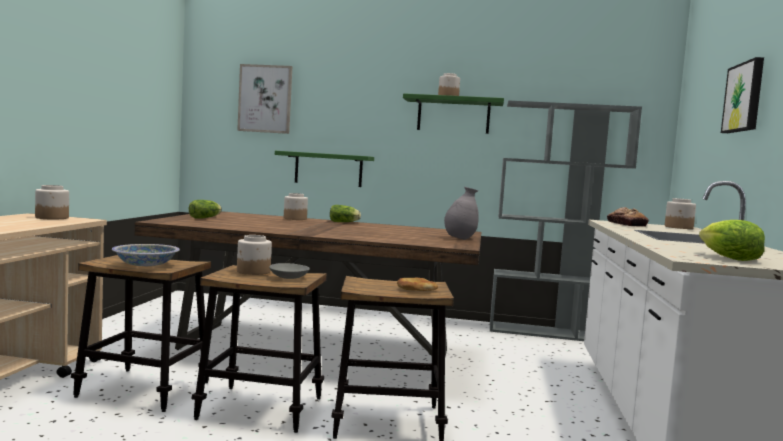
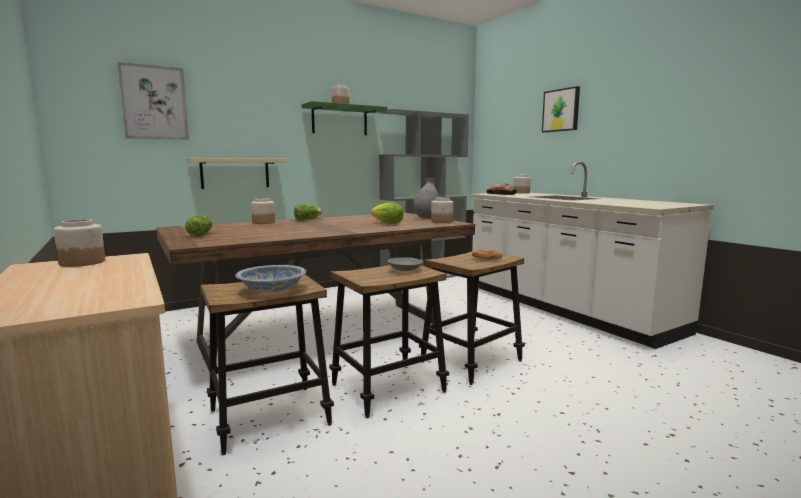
camera: 40 degrees left, 5 degrees up
jar [237,235,272,275] -> jar moved to [431,198,453,223]
green shelf [275,151,374,187] -> beige shelf [187,158,287,189]
lettuce [699,220,765,261] -> lettuce moved to [371,203,403,224]

